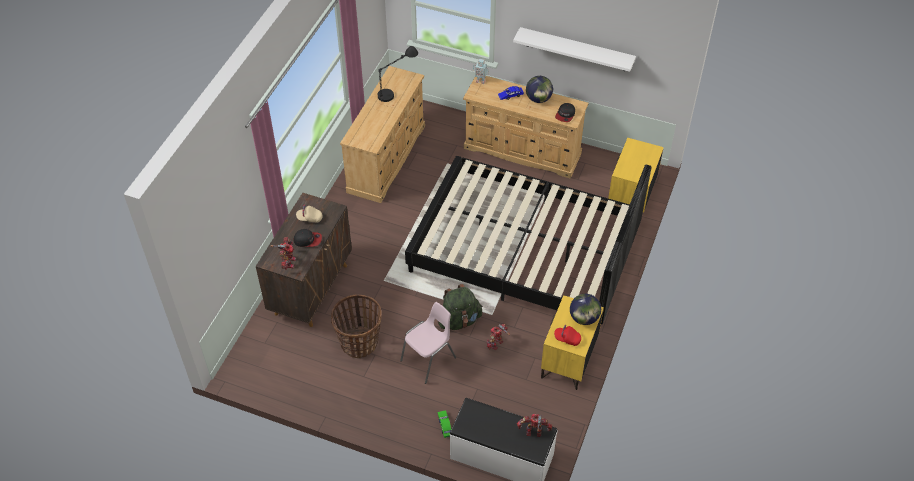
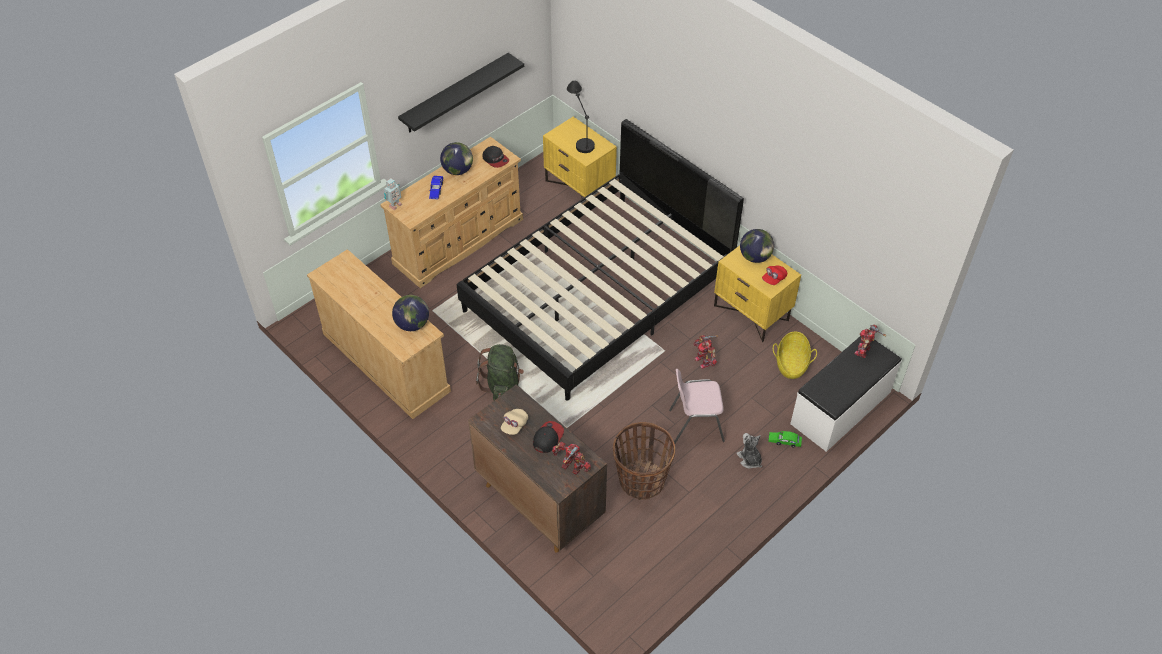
camera: 65 degrees left, 0 degrees up
black table lamp [378,46,418,102] -> black table lamp moved to [567,80,595,153]
pink chair [400,302,456,384] -> pink chair turned 75 degrees counterclockwise [669,369,725,444]
green backpack [437,284,483,330] -> green backpack moved to [476,344,524,400]
white shelf [513,27,636,72] -> black shelf [398,53,524,133]
none -> globe [392,295,429,331]
none -> plush toy [736,433,762,469]
none -> basket [773,332,817,379]

